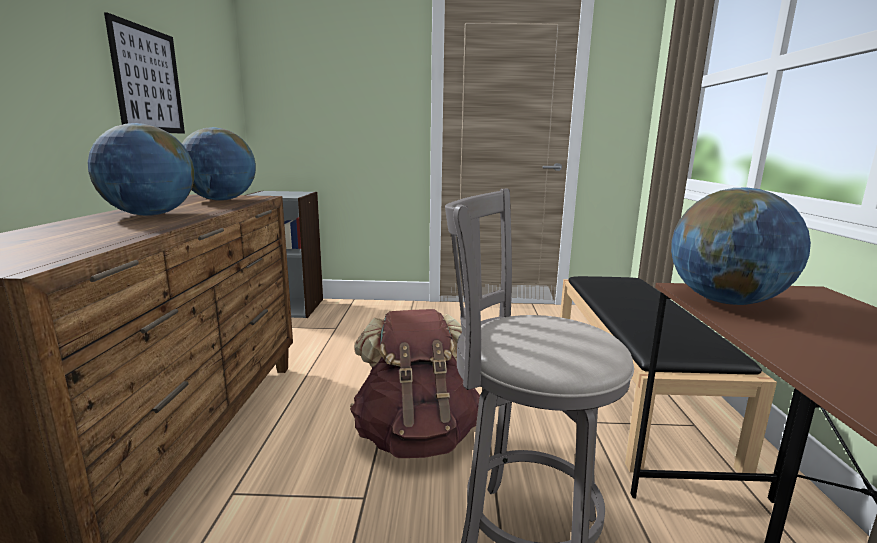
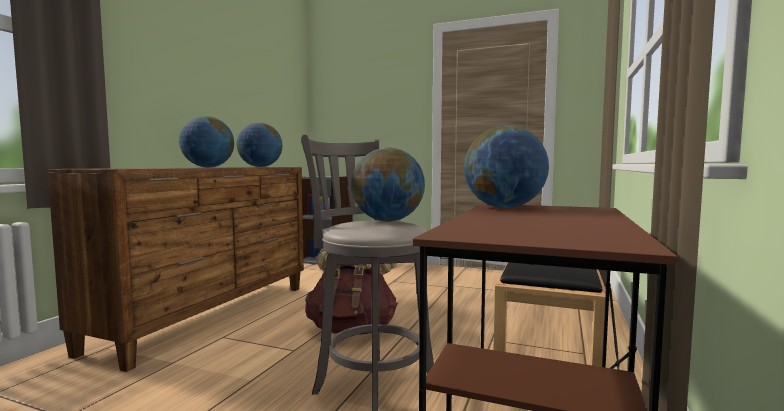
camera: 20 degrees right, 10 degrees down
picture [104,12,185,134] -> none
none -> globe [351,148,425,221]

